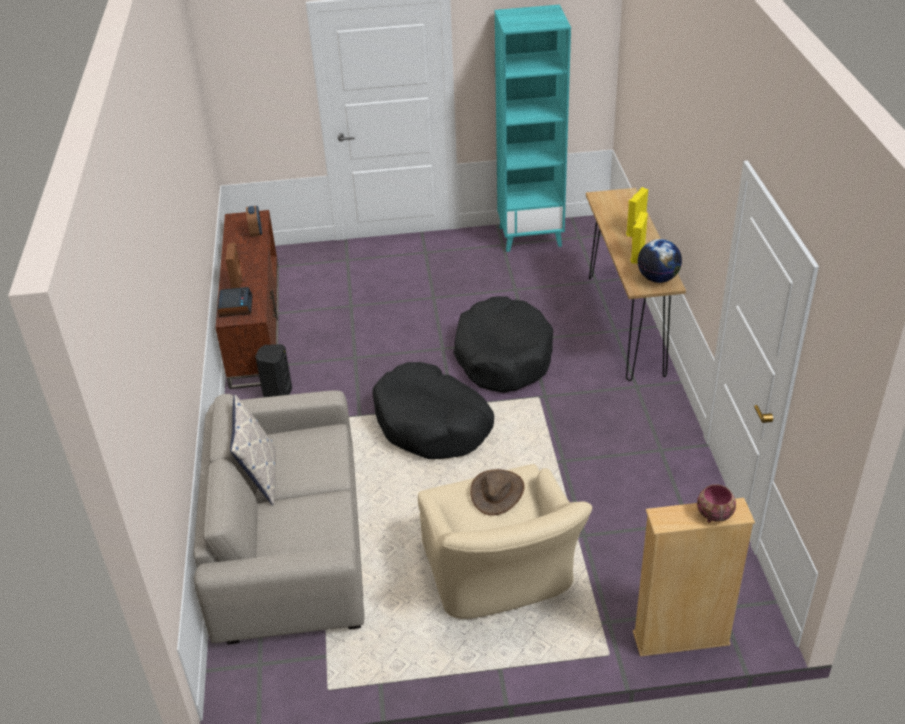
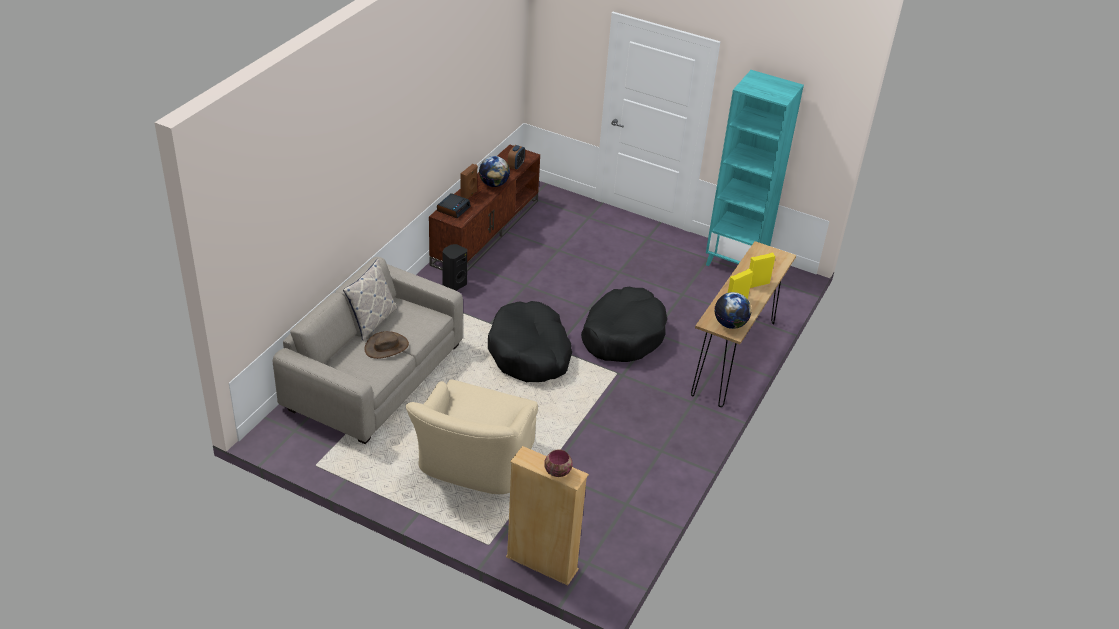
camera: 30 degrees right, 0 degrees up
brown hat [470,469,525,516] -> brown hat moved to [364,331,409,359]
none -> globe [479,156,510,187]

